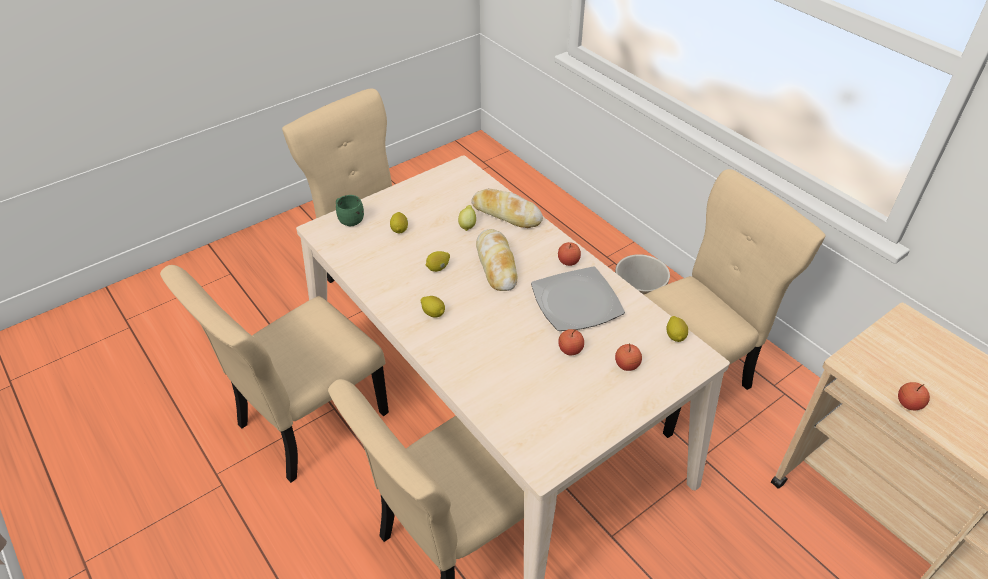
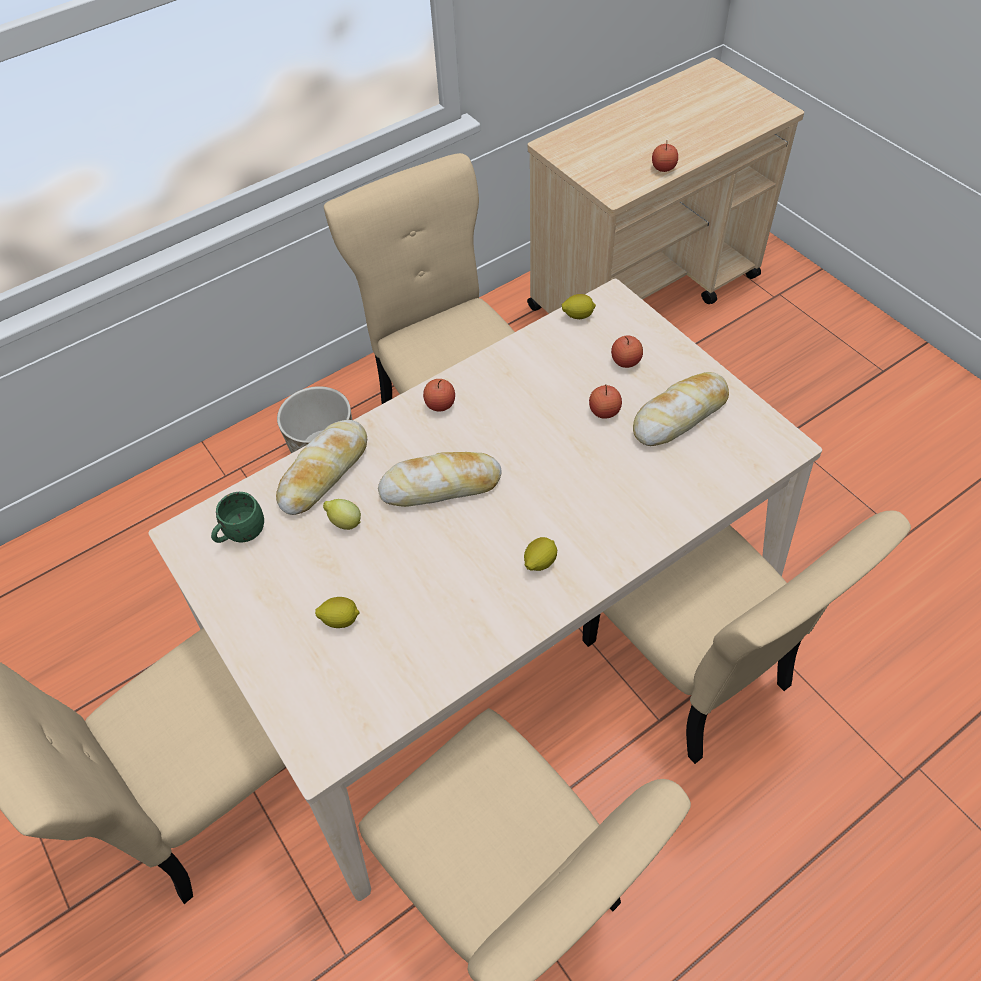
camera: 85 degrees left, 10 degrees up
green mug [336,195,364,226] -> green mug moved to [211,492,264,543]
lemon [426,251,450,272] -> none
plate [531,266,625,331] -> none
none -> bread [633,372,729,446]

